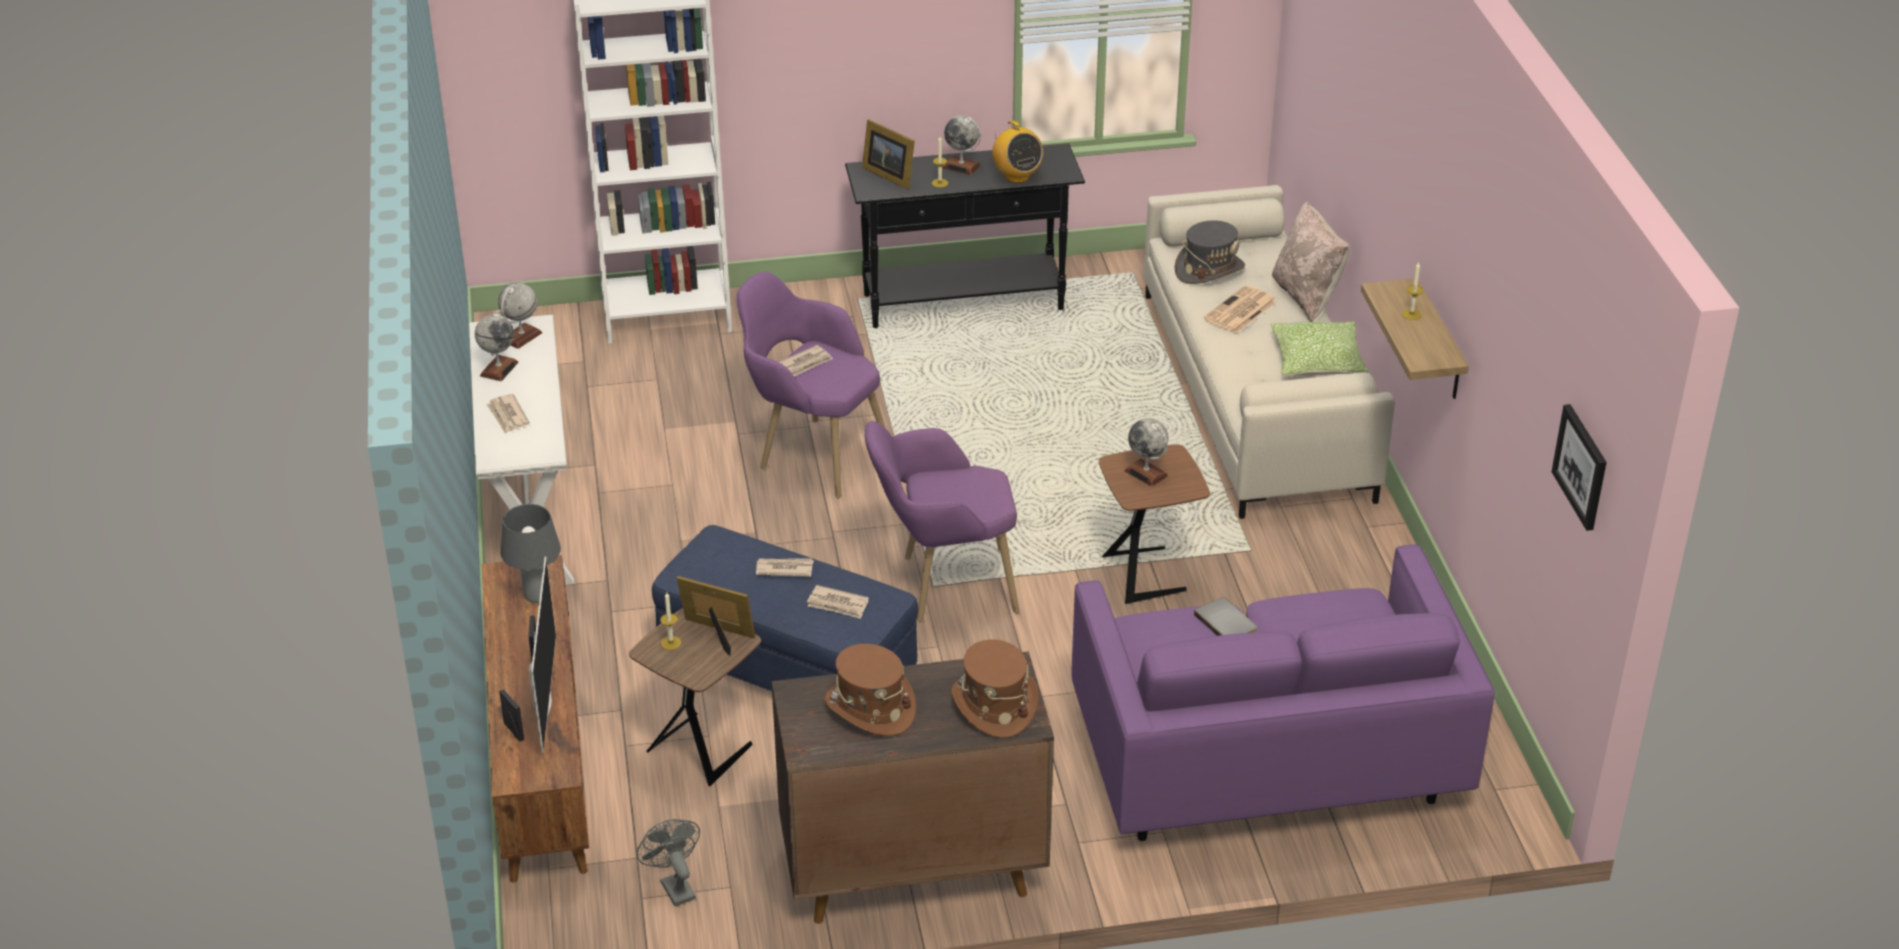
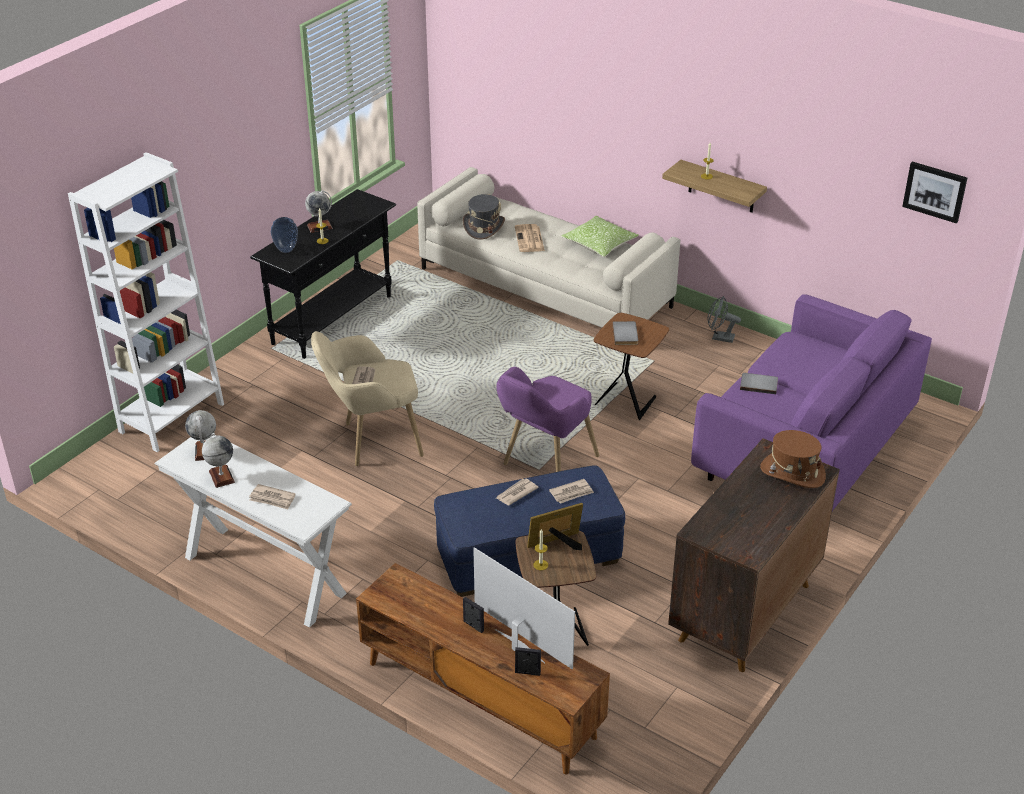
camera: 45 degrees left, 0 degrees up
grey table lamp [501,504,561,603] -> none
grey fan [637,819,700,906] -> grey fan moved to [708,296,741,343]
purple armchair [736,272,885,499] -> beige armchair [311,331,424,466]
brown hat [824,644,916,736] -> none
picture frame [862,119,915,190] -> vase [271,217,298,253]
radio [992,121,1043,183] -> none
globe [1124,418,1168,487] -> grey book [612,321,638,345]
beige pillow [1272,202,1350,322] -> none

